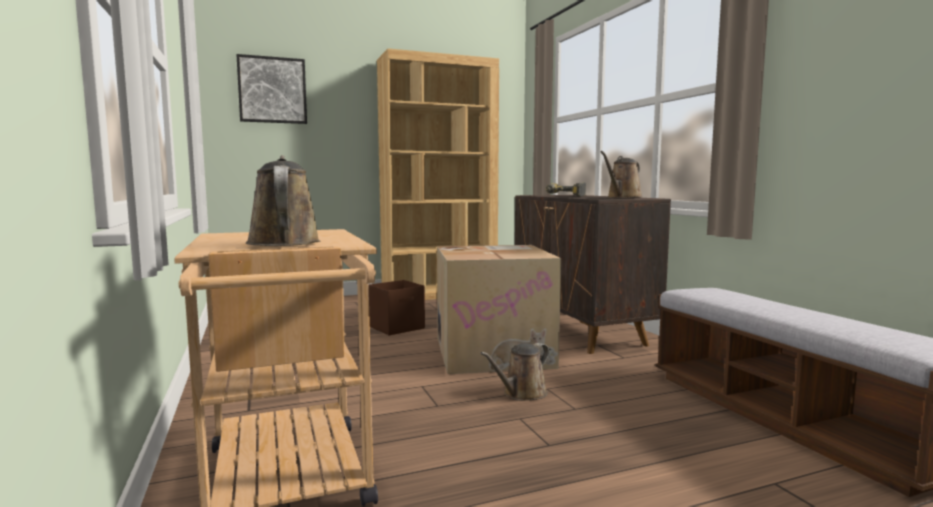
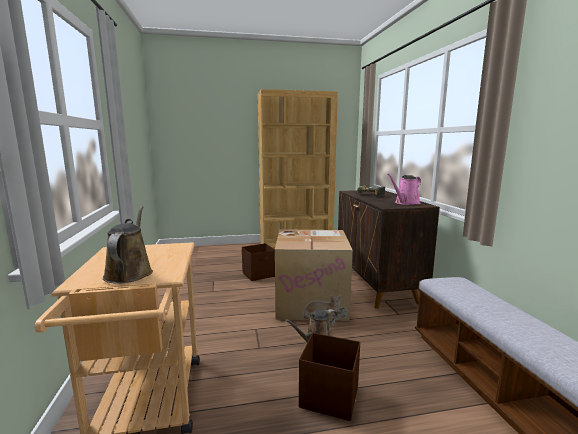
camera: 10 degrees right, 5 degrees up
picture [236,54,307,124] -> none
brown watering can [601,151,642,198] -> pink watering can [387,174,421,205]
none -> brown storage box [299,333,360,421]

